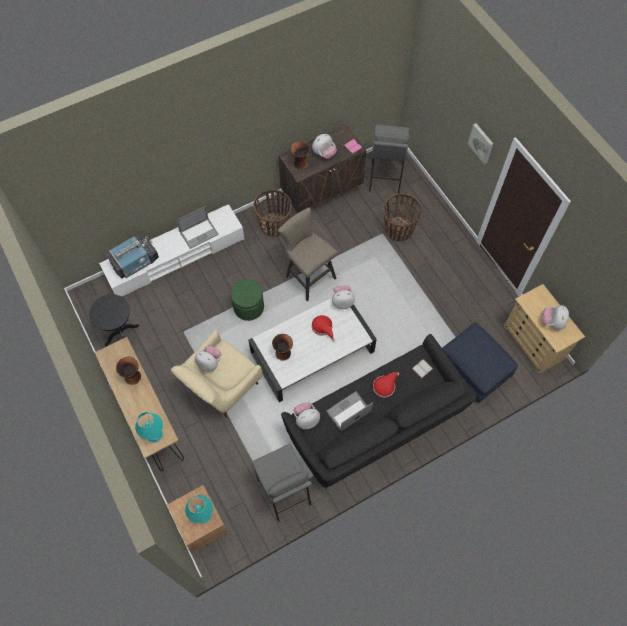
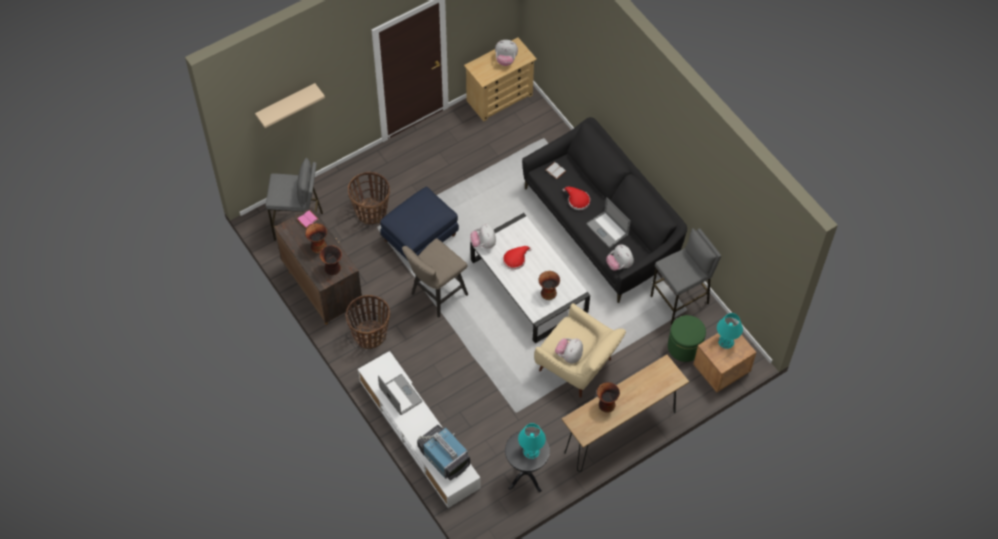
camera: 95 degrees left, 5 degrees down
turquoise table lamp [135,412,163,443] -> turquoise table lamp moved to [518,423,546,459]
green ottoman [230,279,264,321] -> green ottoman moved to [668,315,706,362]
plush toy [312,134,337,159] -> vase [305,223,327,254]
blue ottoman [442,323,518,403] -> blue ottoman moved to [380,187,459,261]
picture [468,123,493,164] -> none
none -> beige shelf [255,83,325,128]

